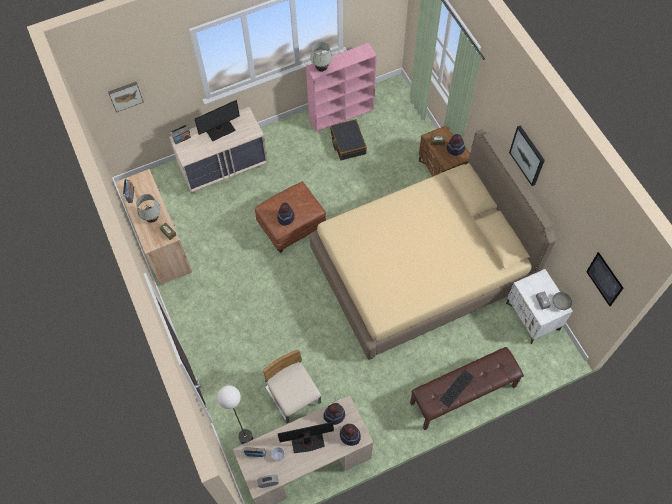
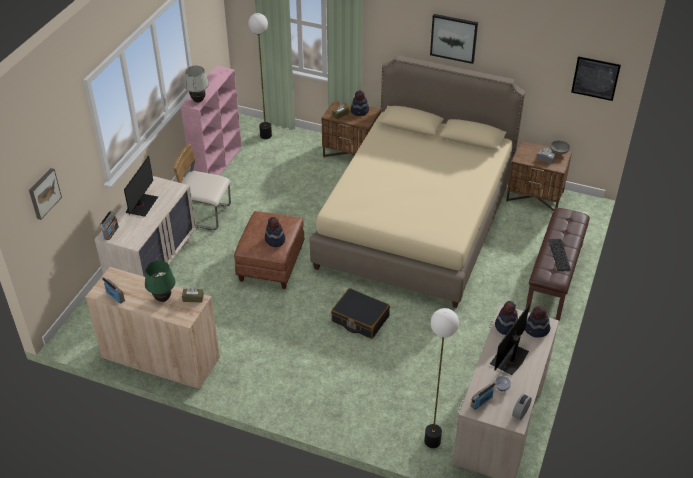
camera: 45 degrees left, 20 degrees down
white table lamp [136,194,161,222] -> green table lamp [145,260,175,302]
beige chair [263,349,321,423] -> beige chair moved to [173,143,231,230]
black suitcase [330,119,367,160] -> black suitcase moved to [331,288,390,339]
white nightstand [506,269,573,344] -> brown nightstand [506,140,572,211]
none -> floor lamp [248,13,272,139]

